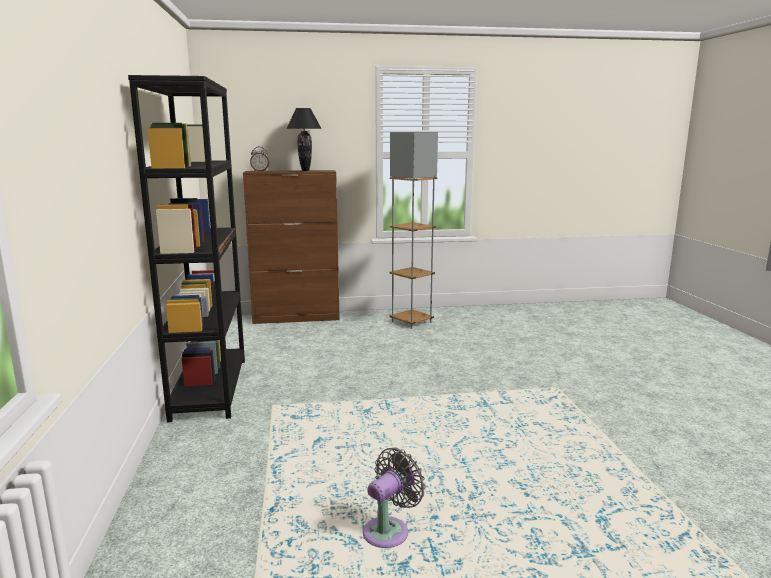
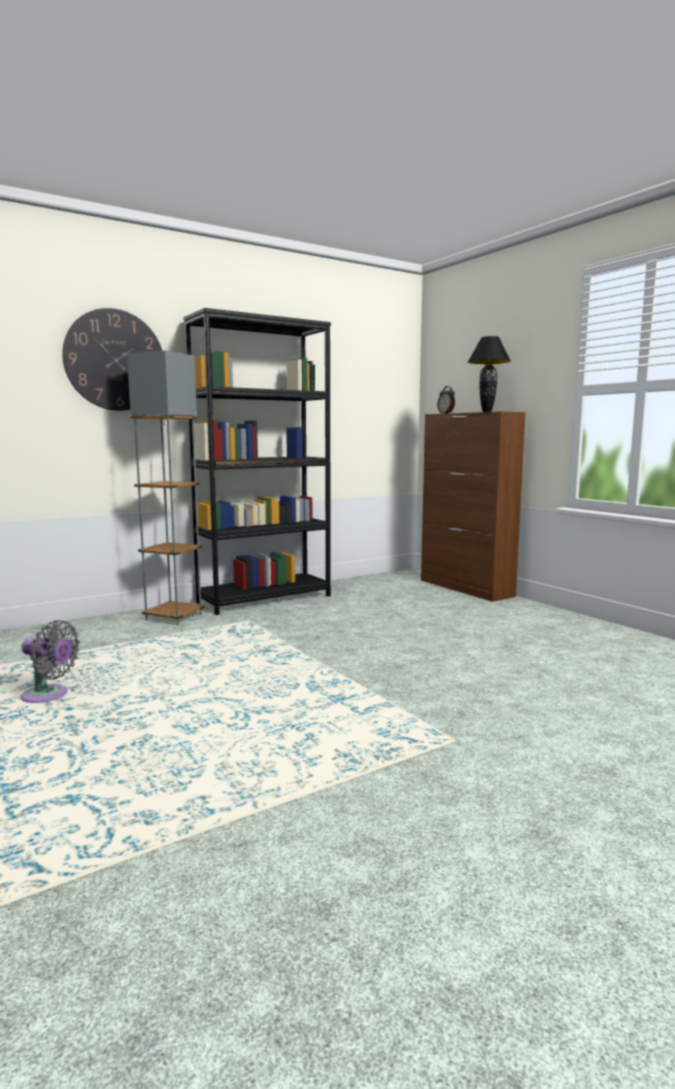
camera: 65 degrees right, 5 degrees down
grey floor lamp [390,132,438,329] -> grey floor lamp moved to [127,350,205,625]
none -> wall clock [62,308,162,411]

